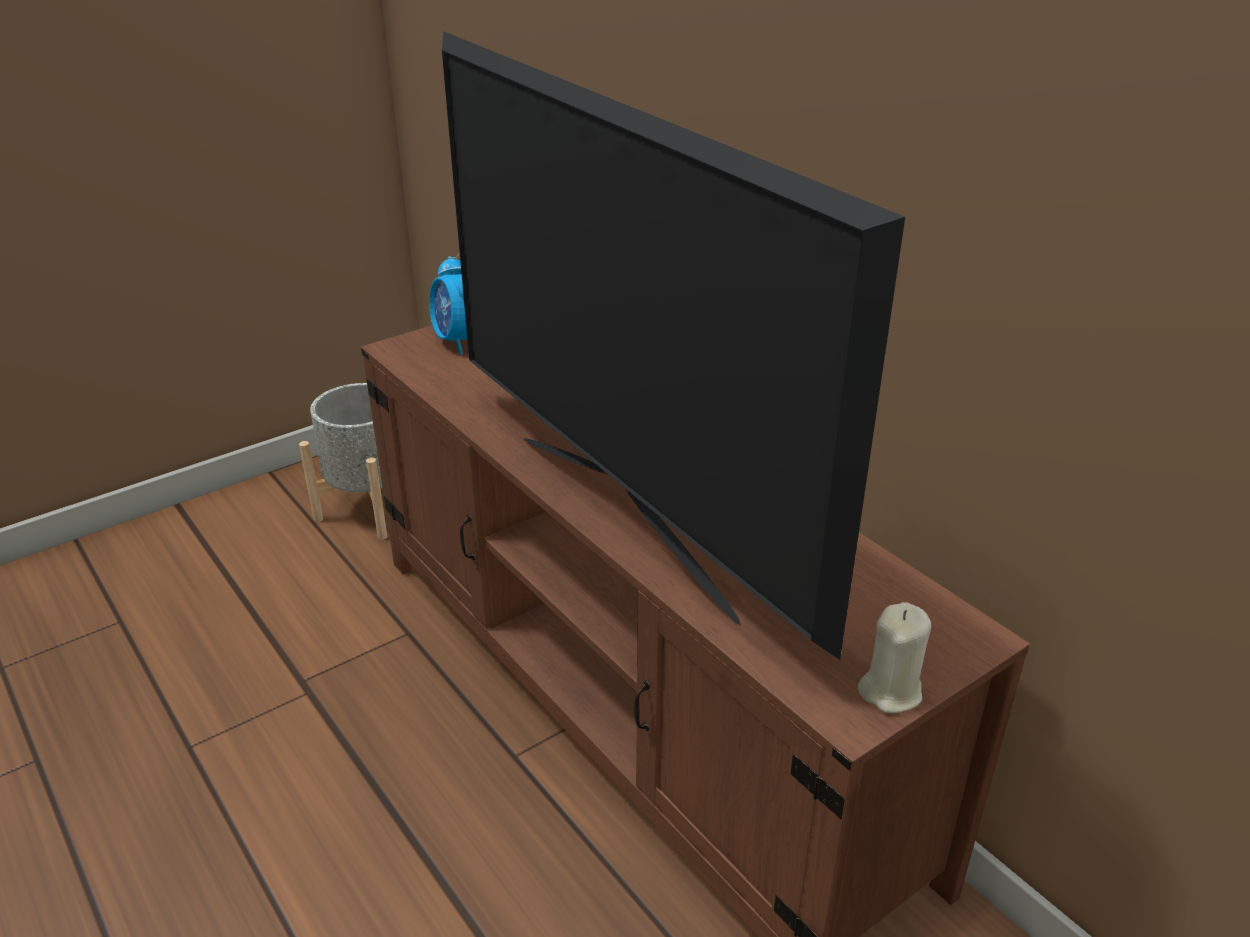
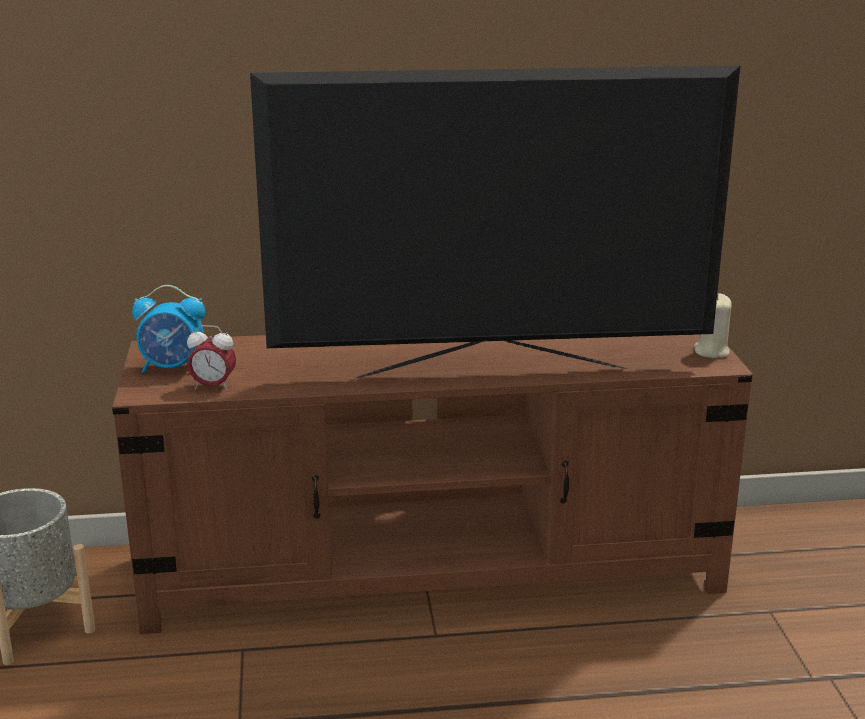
camera: 60 degrees left, 10 degrees down
none -> alarm clock [187,325,236,391]

